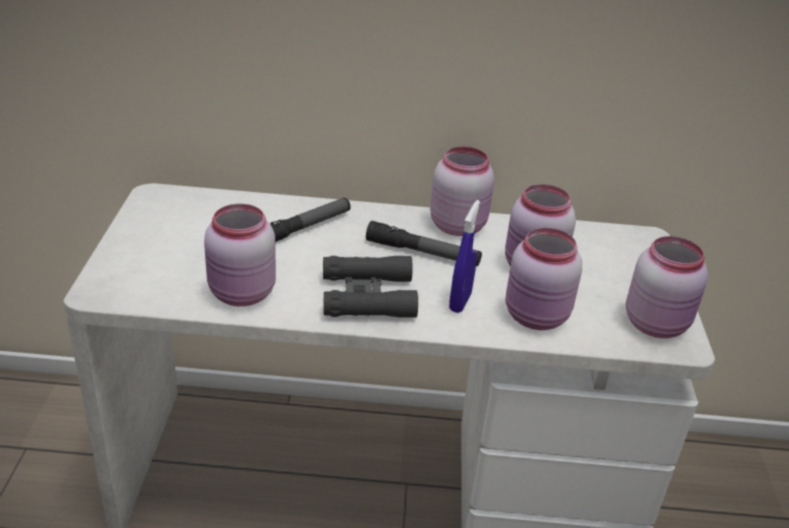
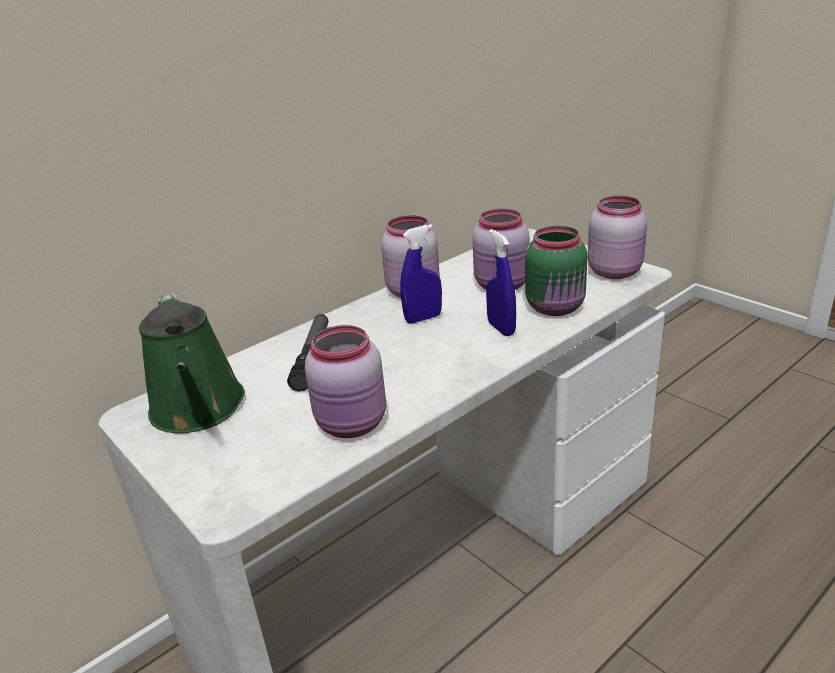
camera: 40 degrees left, 5 degrees down
black binoculars [323,256,418,318] -> none
flashlight [366,221,482,266] -> blue spray bottle [400,224,442,323]
pink jar [506,228,582,330] -> green jar [525,226,587,316]
none -> green watering can [139,292,245,434]

